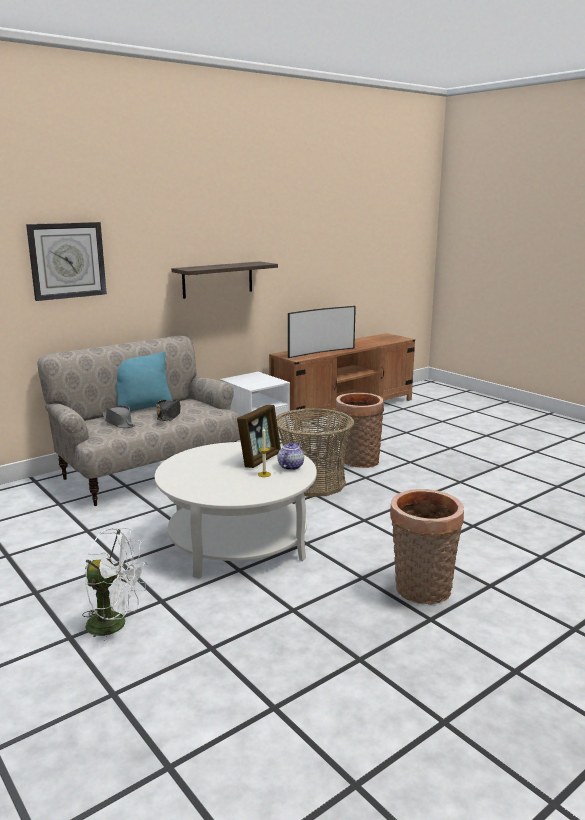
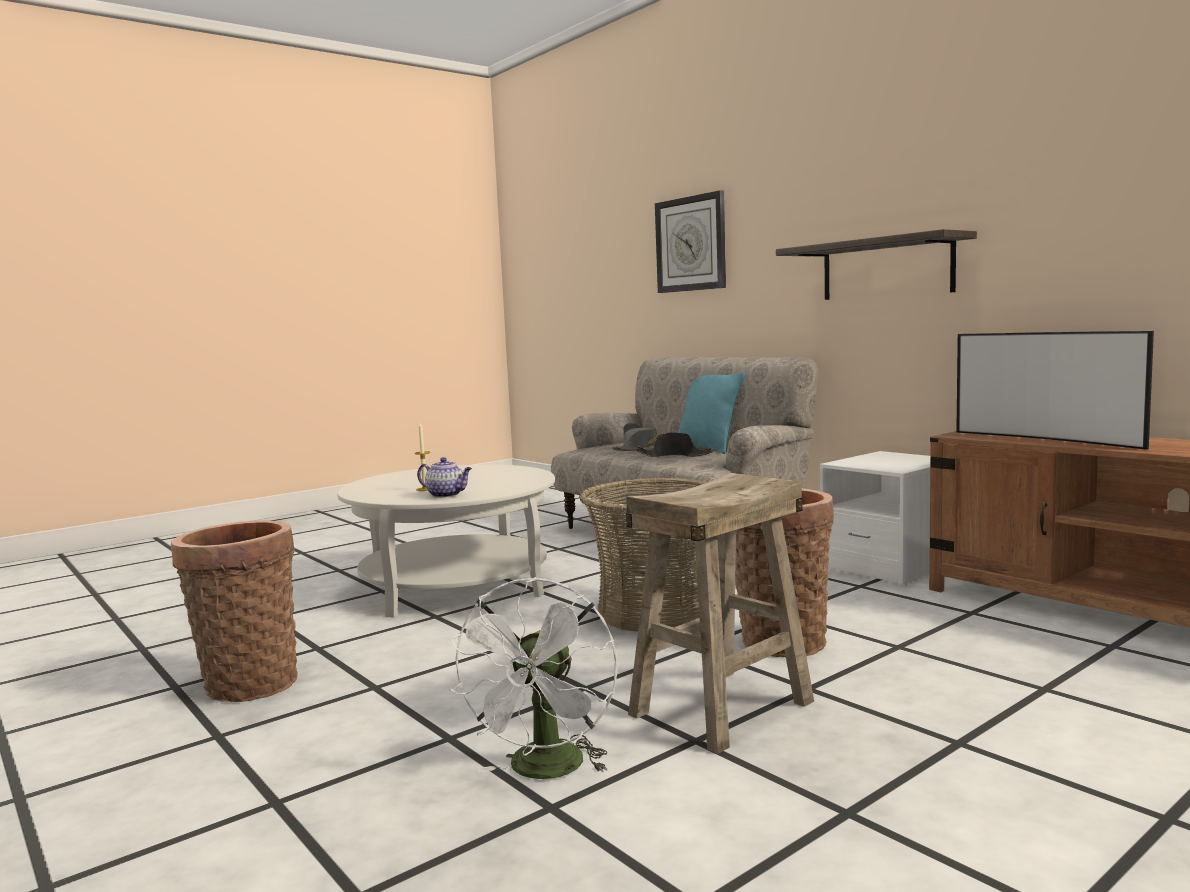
camera: 90 degrees right, 10 degrees down
white fan [82,528,148,647] -> white fan moved to [449,577,618,779]
picture frame [237,405,281,468] -> none
none -> beige stool [626,473,814,754]

